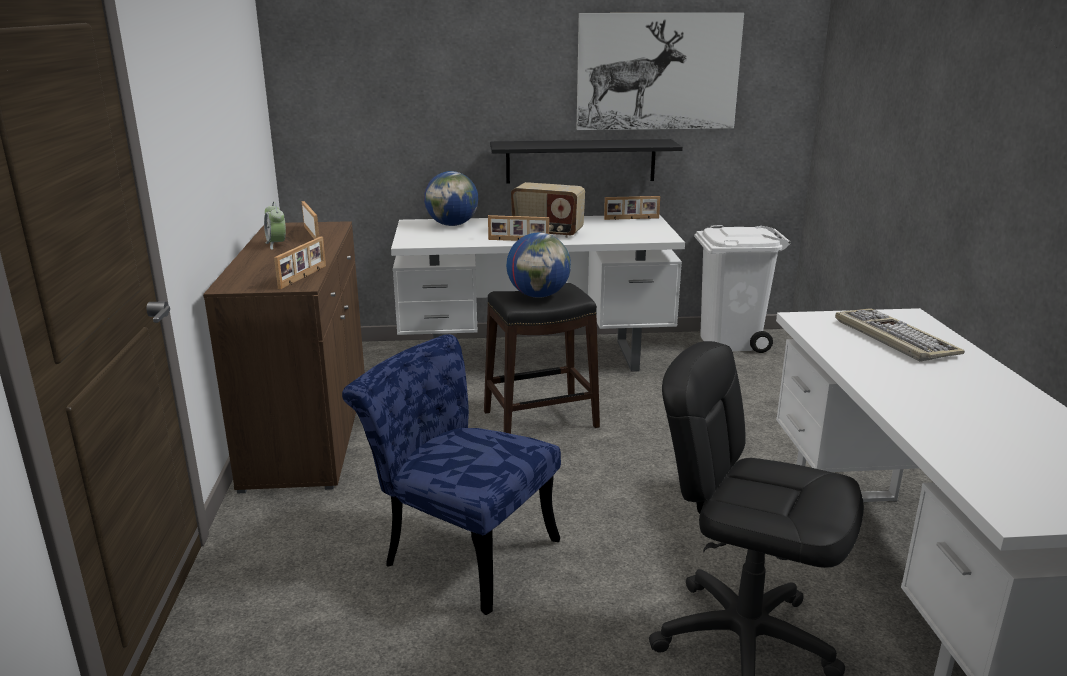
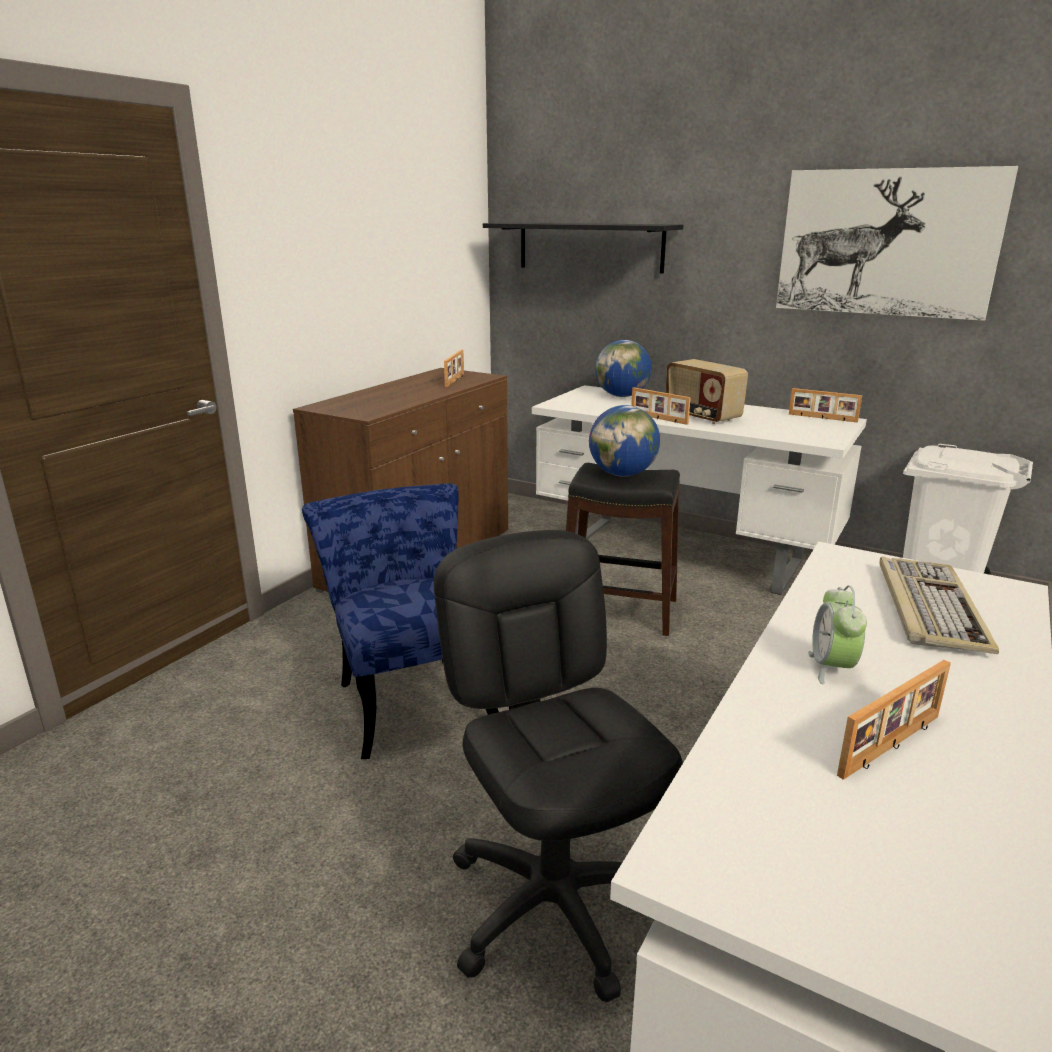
camera: 35 degrees right, 0 degrees up
alarm clock [264,201,286,250] -> alarm clock moved to [808,585,867,684]
picture frame [274,237,326,289] -> picture frame moved to [837,660,951,780]
black shelf [490,139,683,184] -> black shelf moved to [483,222,684,273]

